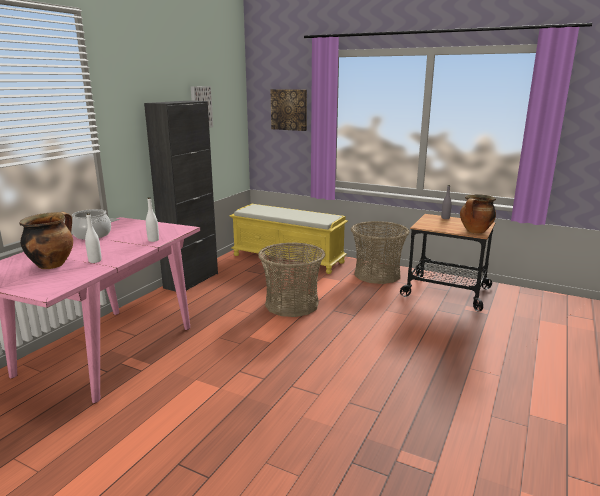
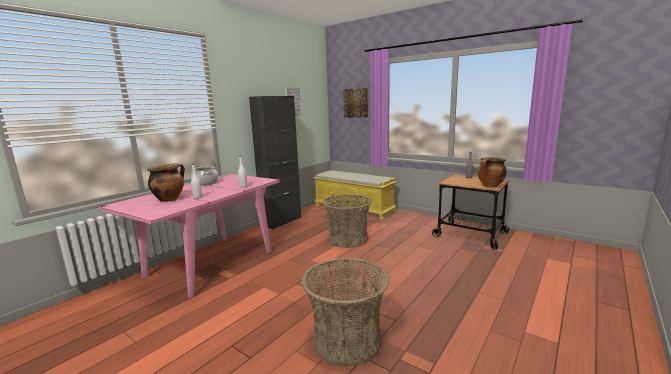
camera: 10 degrees right, 5 degrees down
basket [351,221,409,284] -> basket moved to [301,258,390,367]

